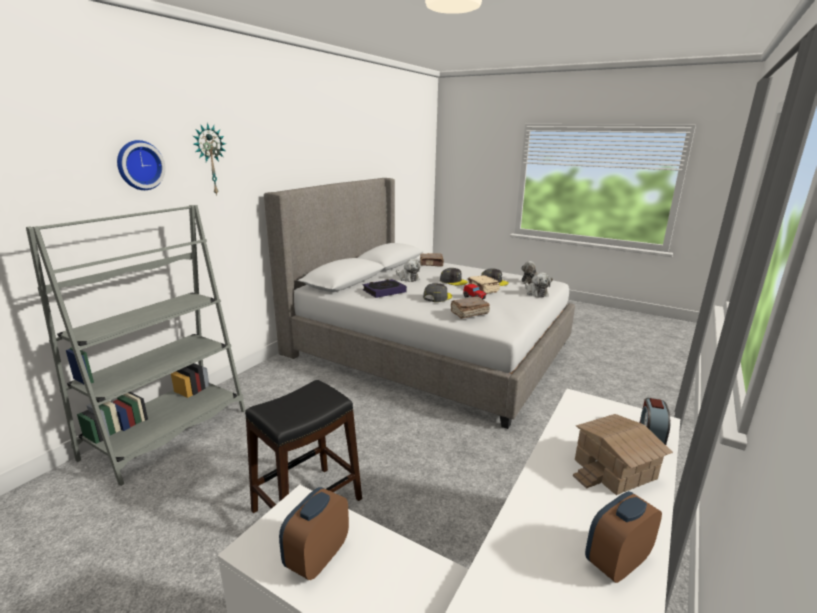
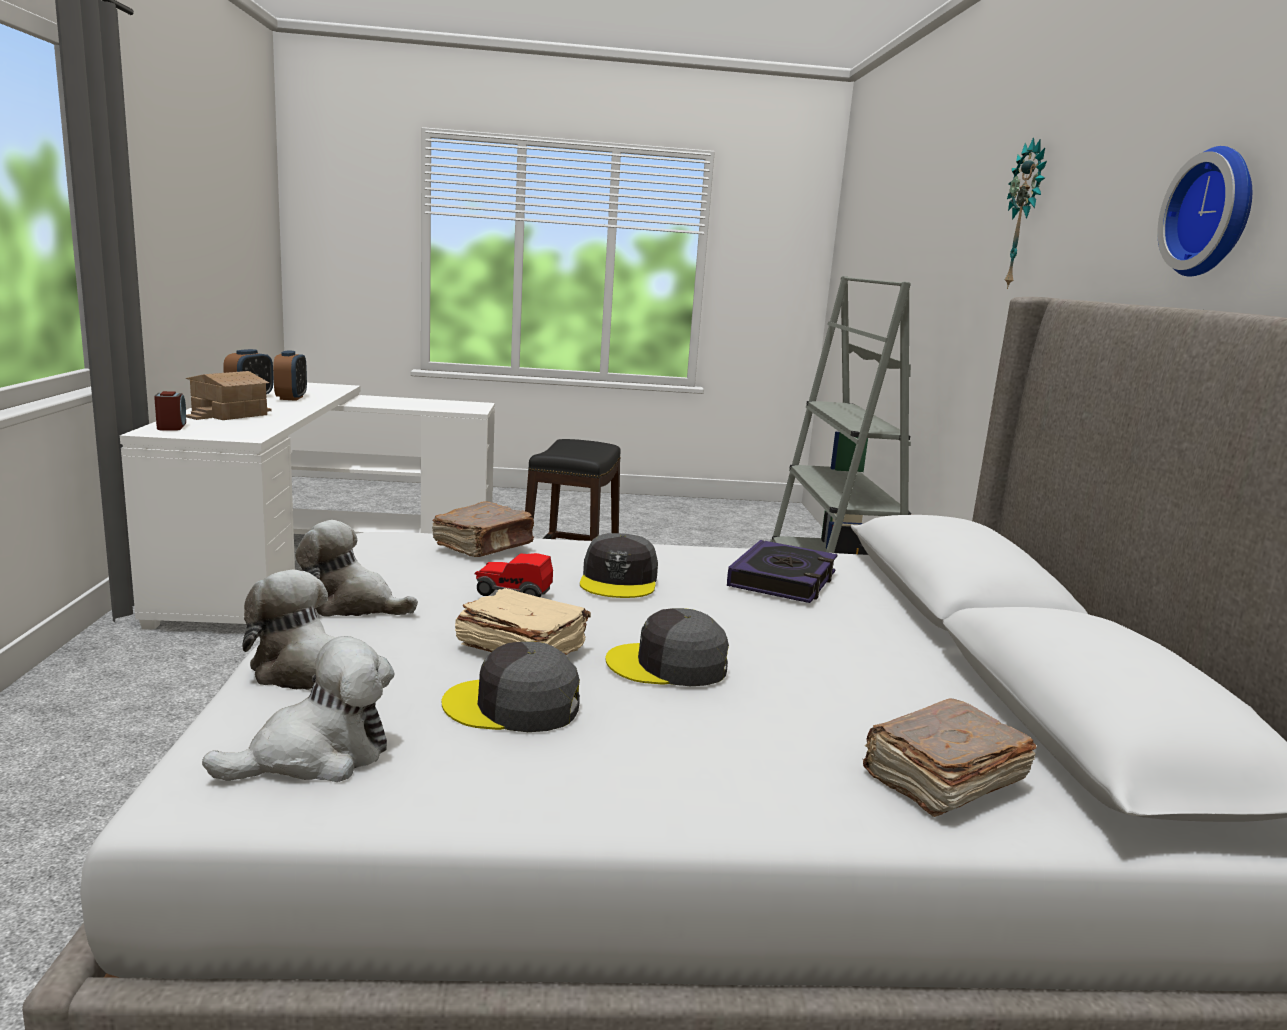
camera: 145 degrees right, 5 degrees down
wall clock [117,140,166,190] -> wall clock moved to [1157,146,1252,277]
alarm clock [279,487,349,580] -> alarm clock moved to [273,350,307,401]
plush toy [396,259,421,282] -> plush toy moved to [295,520,418,616]

